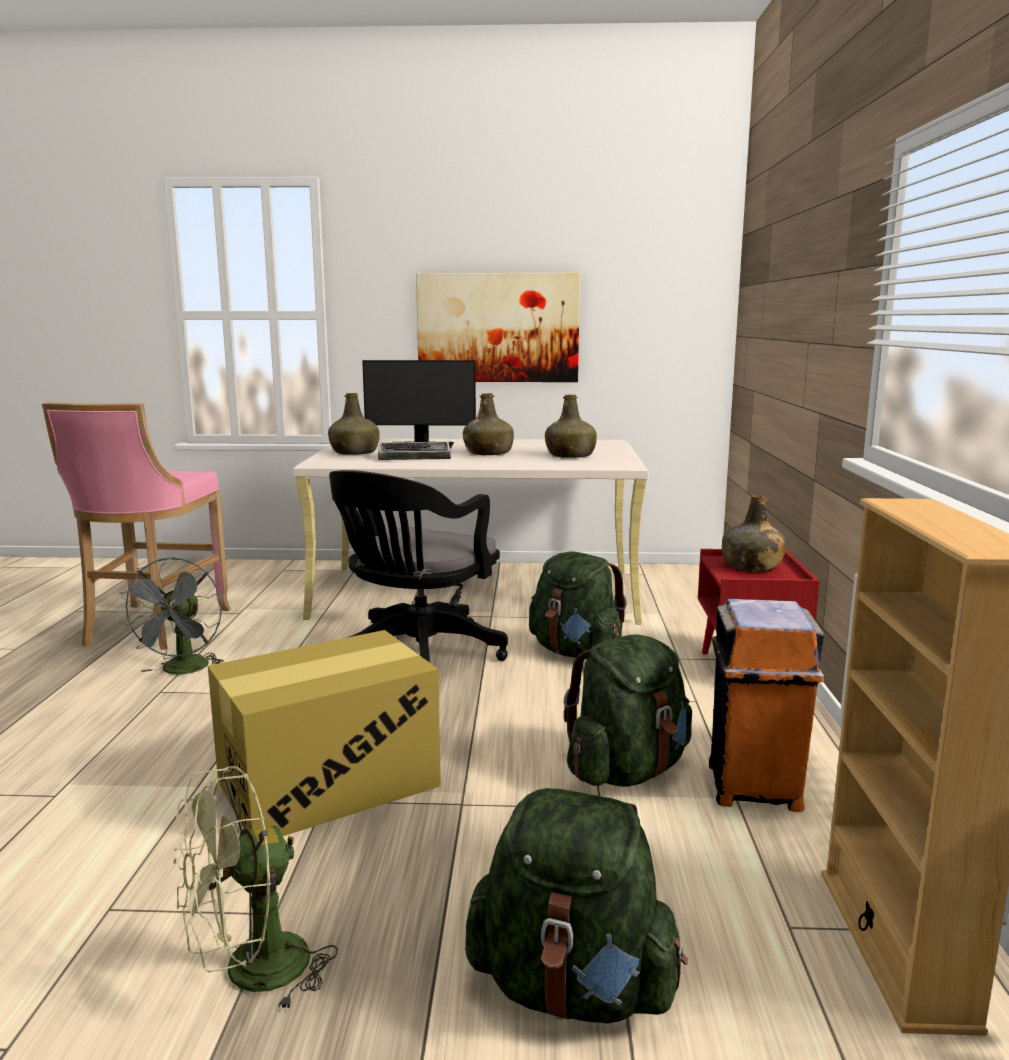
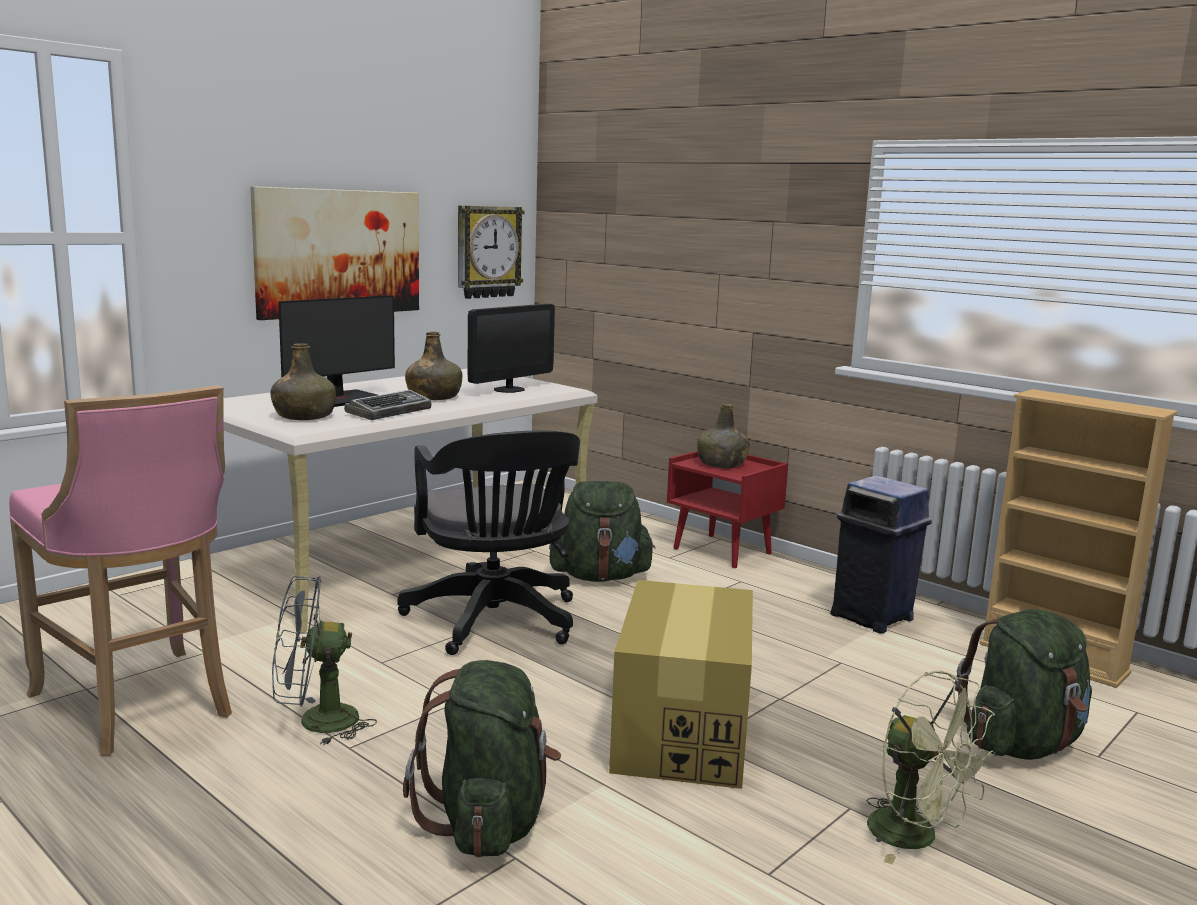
camera: 50 degrees left, 0 degrees up
grey fan [119,557,224,674] -> grey fan turned 120 degrees clockwise [272,576,377,746]
green fan [173,766,338,1012] -> green fan turned 45 degrees counterclockwise [866,671,996,865]
green bottle [545,395,597,458] -> monitor [468,304,555,393]
green backpack [564,634,692,787] -> green backpack moved to [403,660,561,857]
orange trash can [709,599,824,812] -> blue trash can [830,475,932,634]
none -> wall clock [458,205,524,299]

